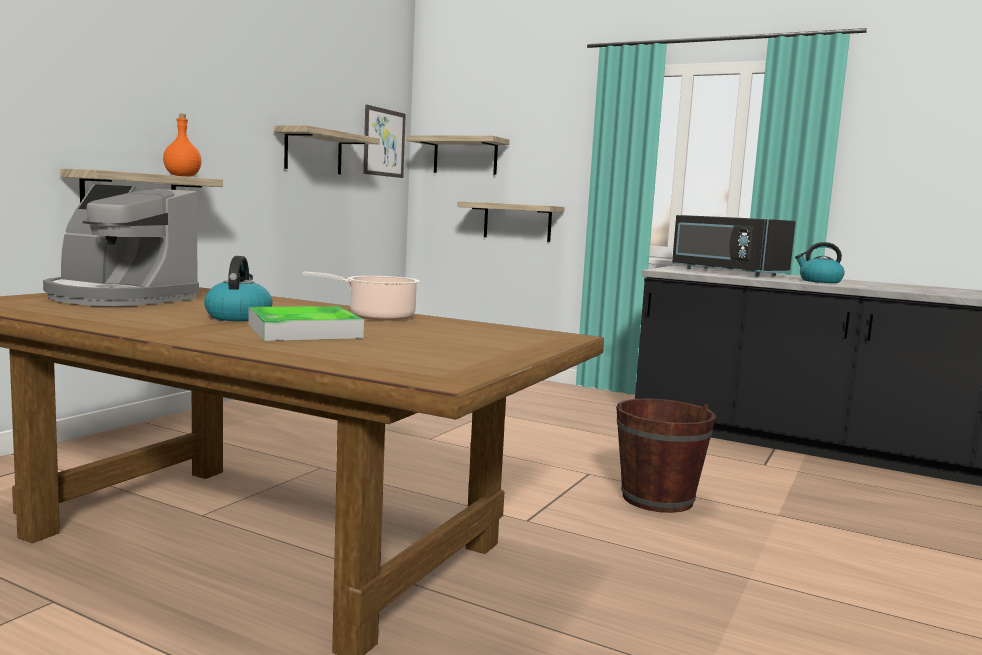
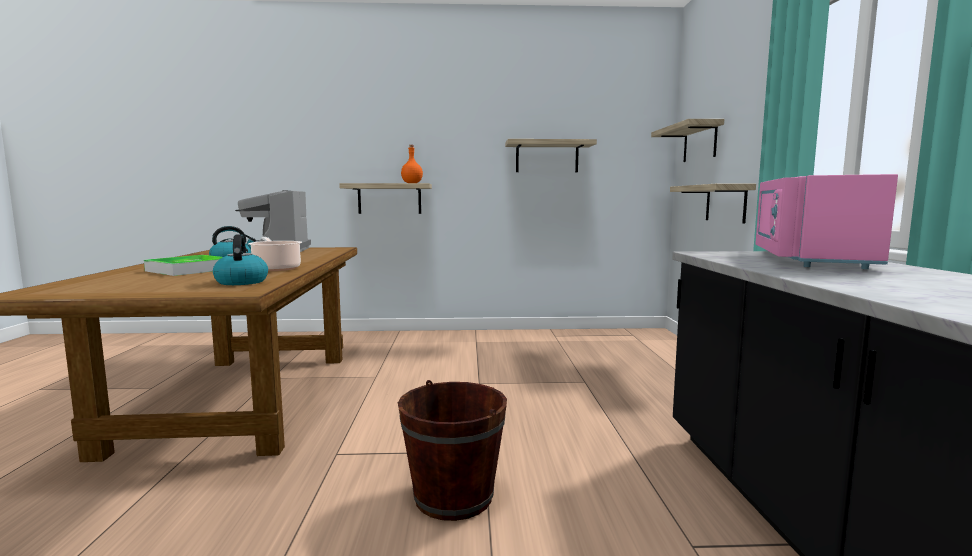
camera: 60 degrees right, 0 degrees up
picture [363,105,406,178] -> none
black microwave [672,215,796,276] -> pink microwave [755,174,898,269]
kettle [795,242,845,283] -> kettle moved to [213,234,268,285]

